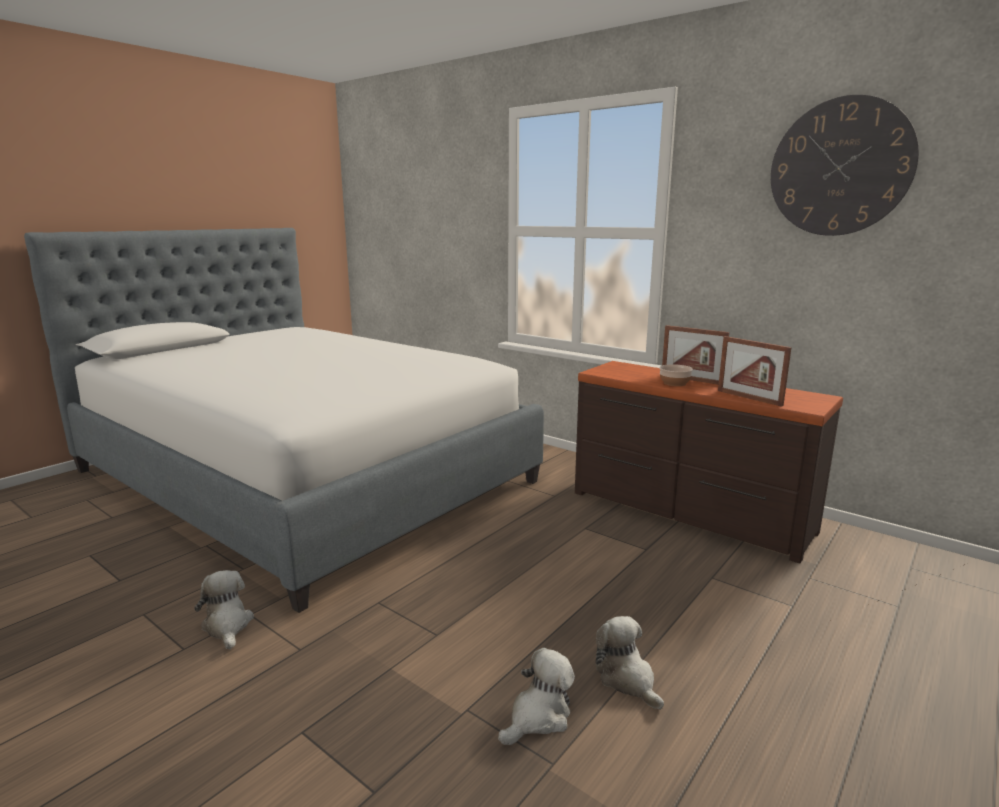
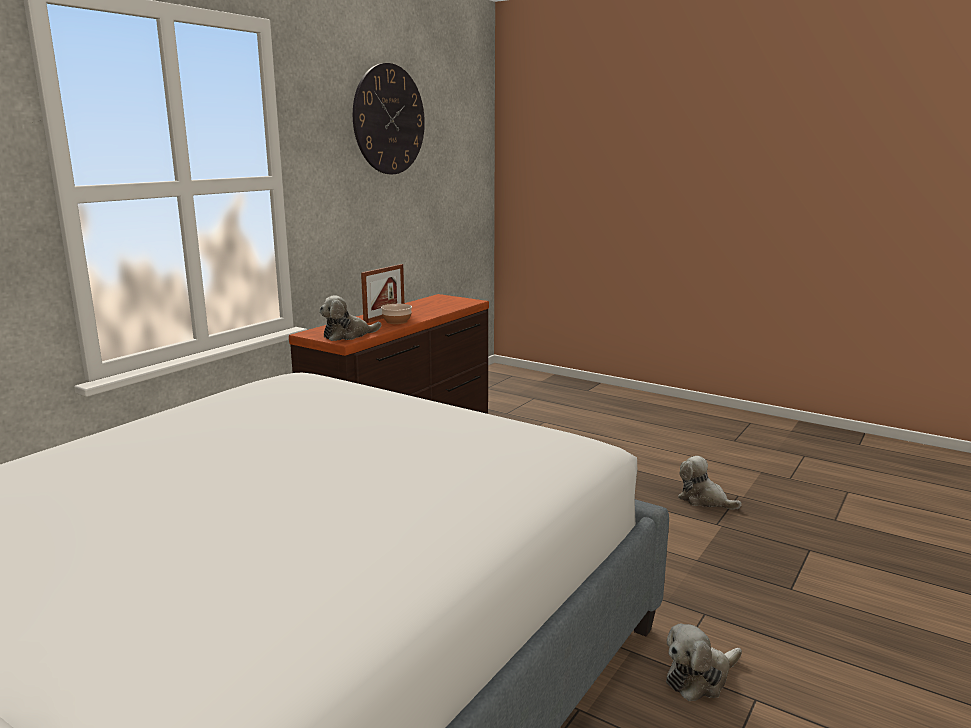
camera: 95 degrees left, 0 degrees up
plush toy [596,616,664,709] -> plush toy moved to [319,295,381,341]
picture frame [718,336,792,407] -> none

